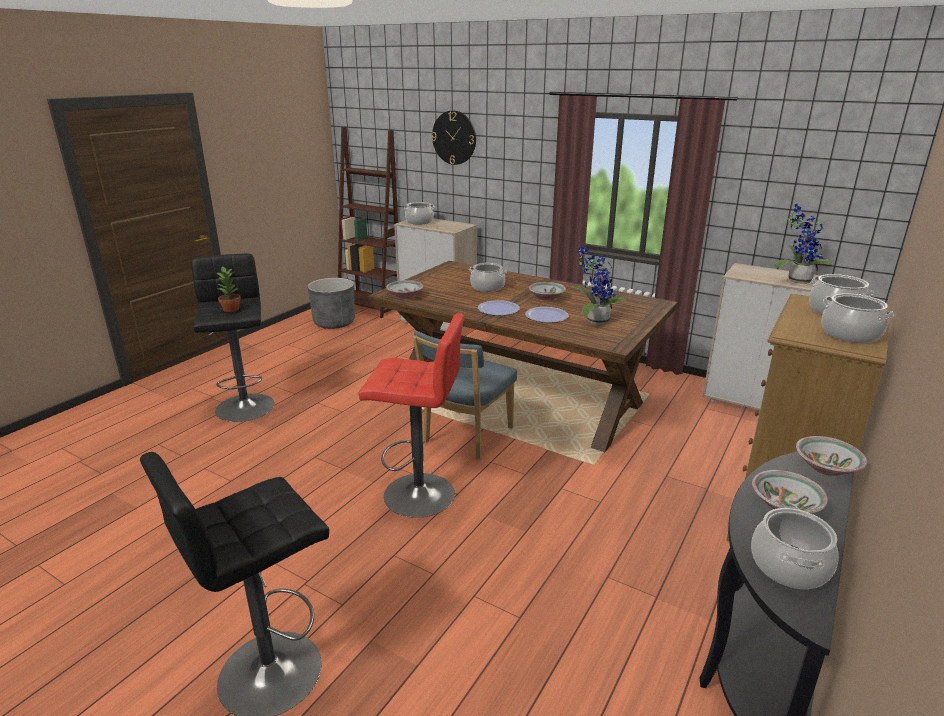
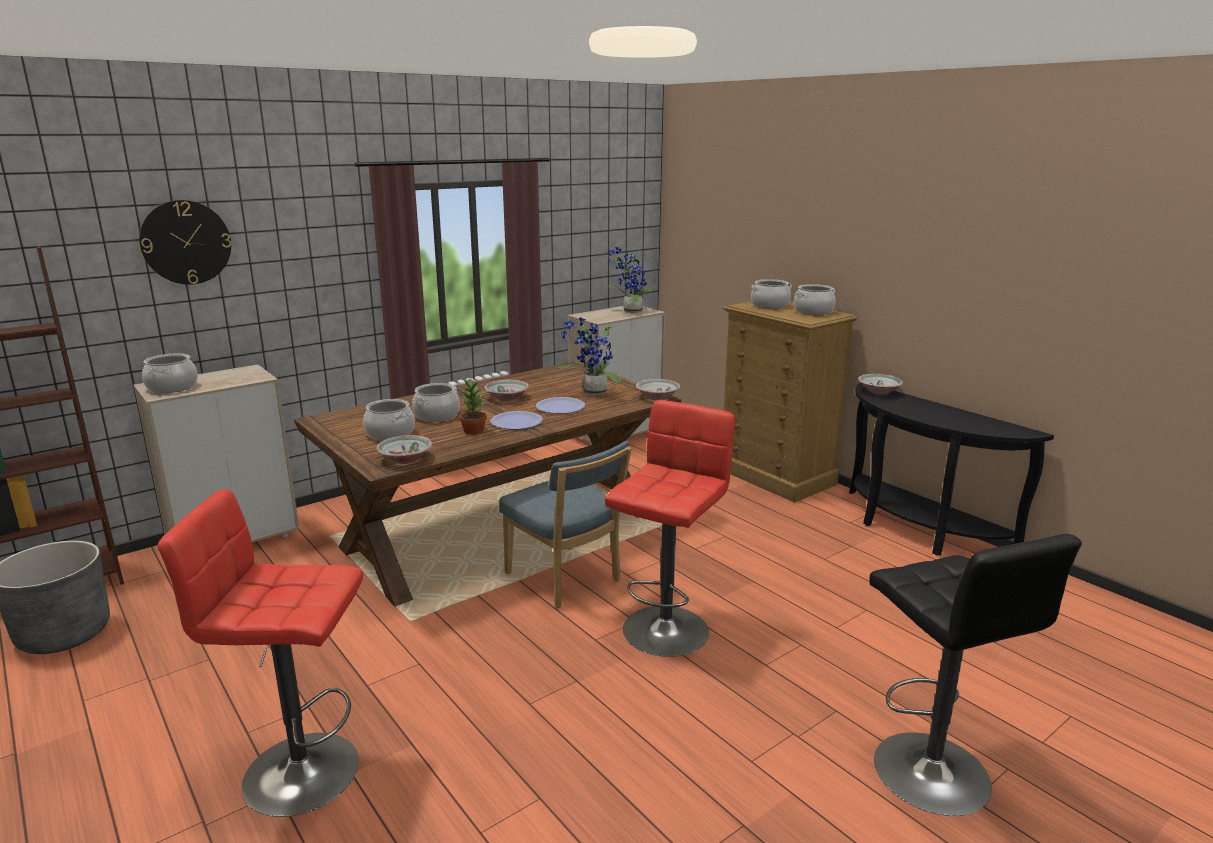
camera: 70 degrees left, 5 degrees down
black stool [191,253,275,422] -> red stool [158,489,363,817]
potted plant [216,266,241,312] -> potted plant moved to [460,378,487,434]
cooking pot [751,507,839,589] -> cooking pot moved to [363,399,415,441]
bowl [752,470,828,513] -> bowl moved to [636,379,680,400]

